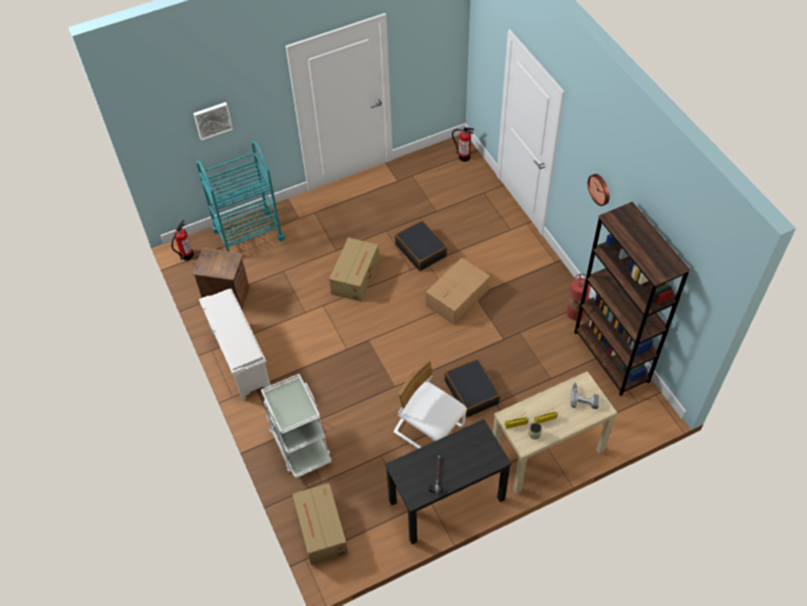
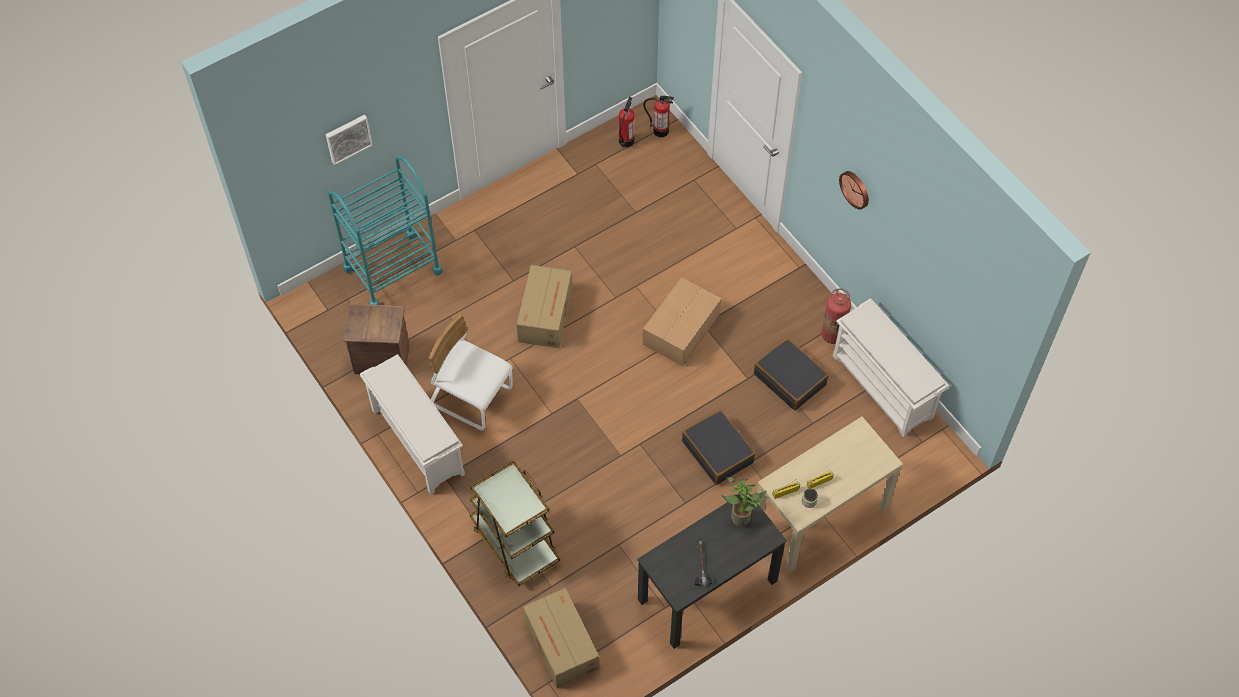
camera: 10 degrees left, 5 degrees up
fire extinguisher [171,220,194,260] -> fire extinguisher moved to [619,97,635,148]
white cart [261,374,332,478] -> brown cart [469,460,560,586]
white chair [394,360,467,449] -> white chair moved to [428,314,513,431]
black suitcase [395,220,447,271] -> black suitcase moved to [754,338,829,411]
power drill [571,383,599,409] -> none
brown bookcase [574,202,690,396] -> white shoe rack [833,298,949,437]
none -> potted plant [722,477,767,527]

